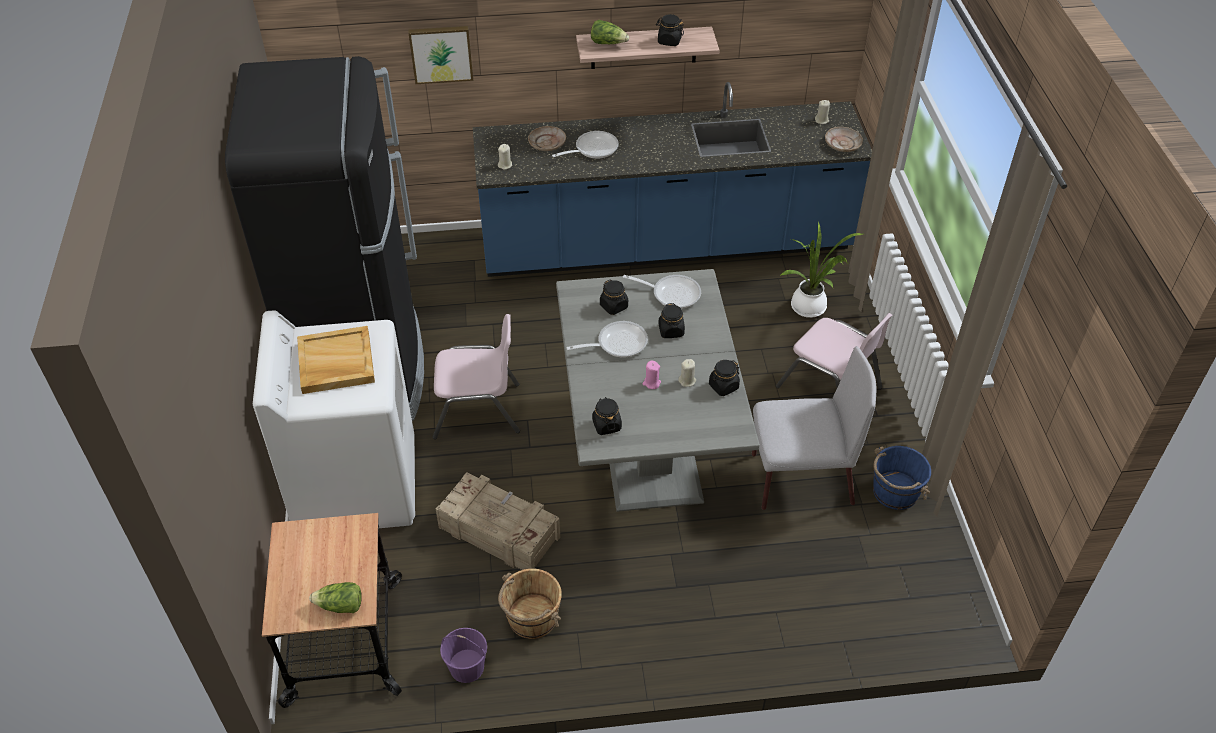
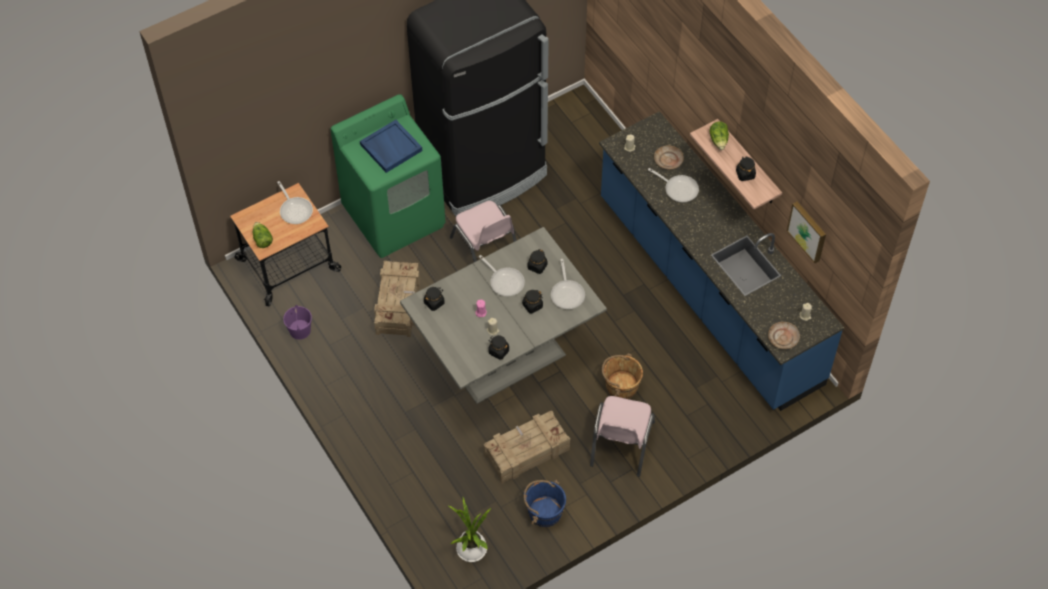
camera: 65 degrees right, 10 degrees up
white washing machine [253,310,415,528] -> green washing machine [330,94,446,258]
beige tray [297,326,375,394] -> blue tray [360,120,422,173]
picture [408,26,473,84] -> picture moved to [787,202,826,263]
brown bucket [498,569,562,639] -> brown bucket moved to [602,353,643,399]
grey chair [752,346,877,510] -> crate [483,411,570,484]
potted plant [781,222,863,318] -> potted plant moved to [447,498,491,562]
none -> frying pan [277,181,313,224]

